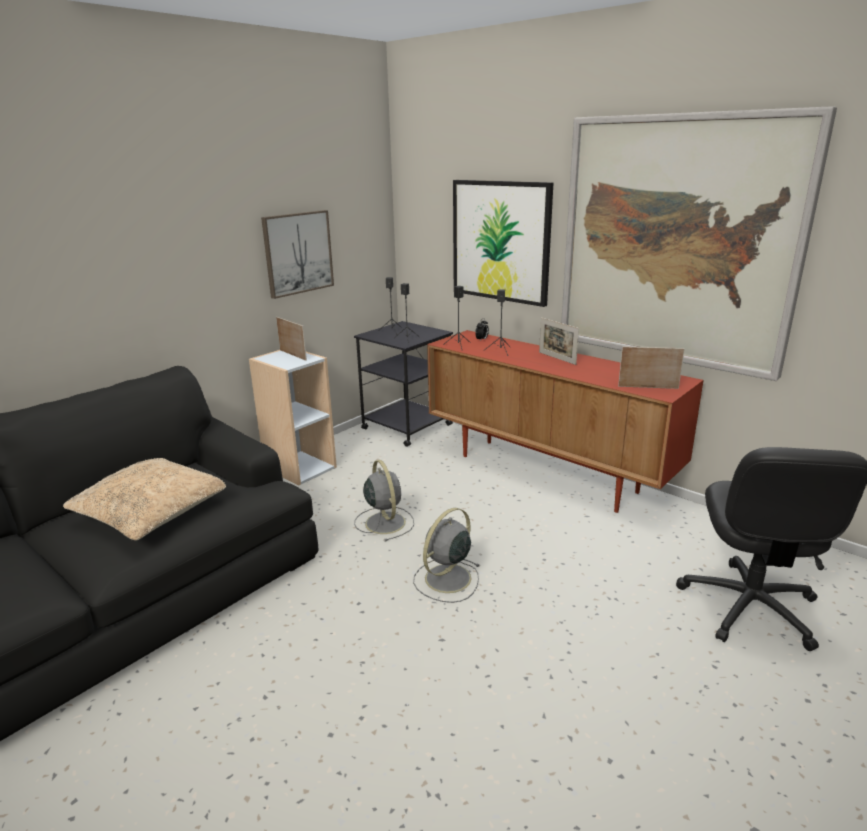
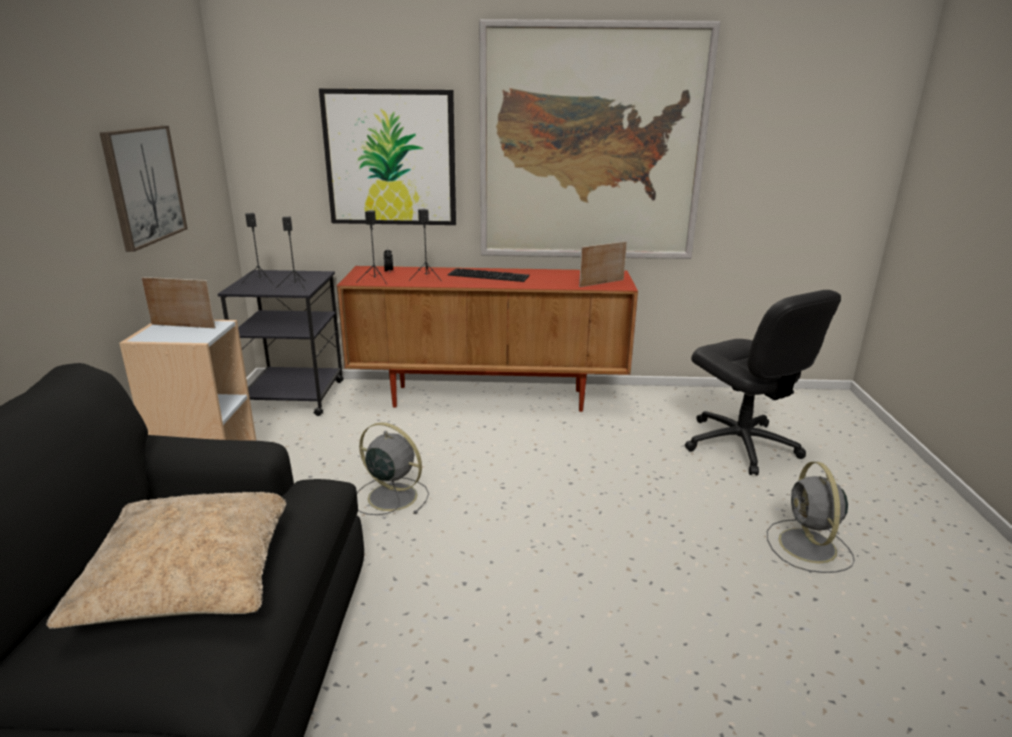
camera: 40 degrees left, 0 degrees up
grey fan [413,508,480,603] -> grey fan moved to [767,462,855,573]
picture frame [539,317,579,365] -> keyboard [448,268,530,282]

